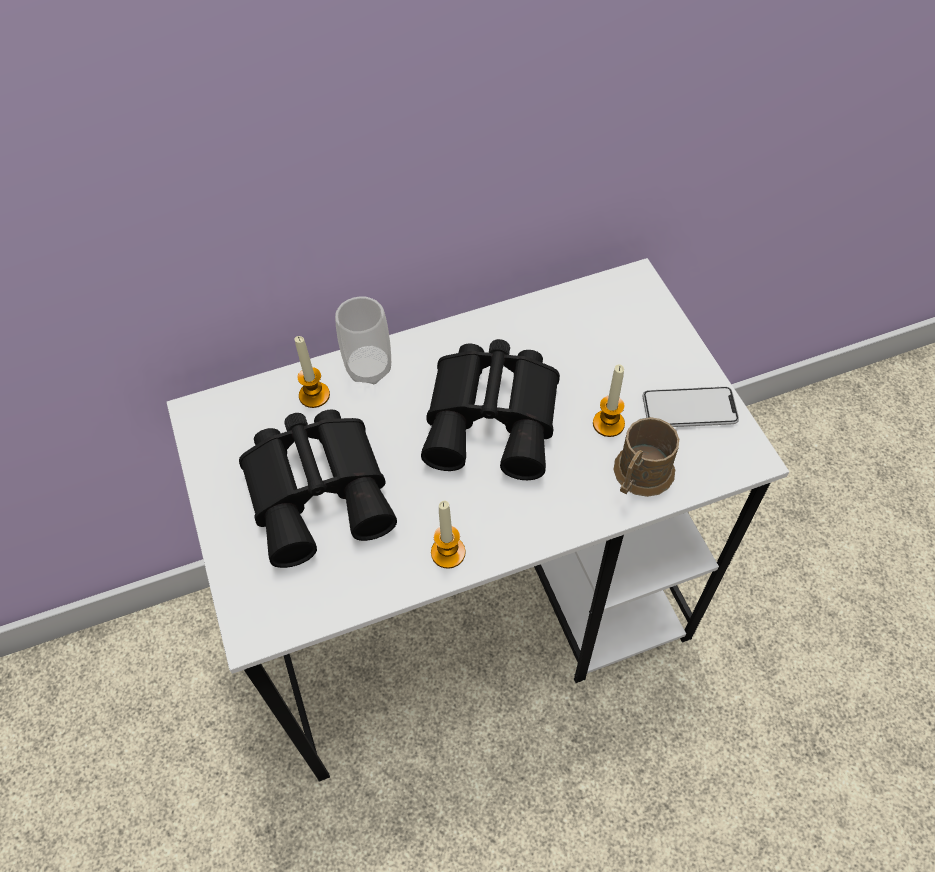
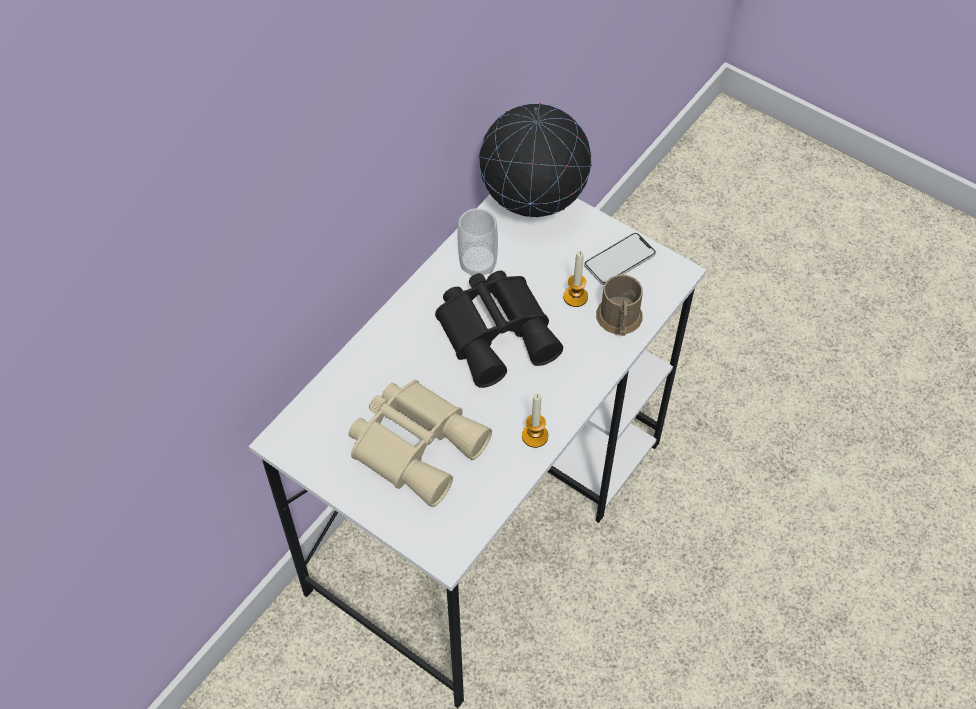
camera: 35 degrees left, 0 degrees up
black binoculars [239,409,397,568] -> beige binoculars [349,380,492,507]
candle [294,336,330,408] -> none
cup [335,297,391,384] -> cup moved to [457,208,498,276]
none -> globe [479,103,592,217]

